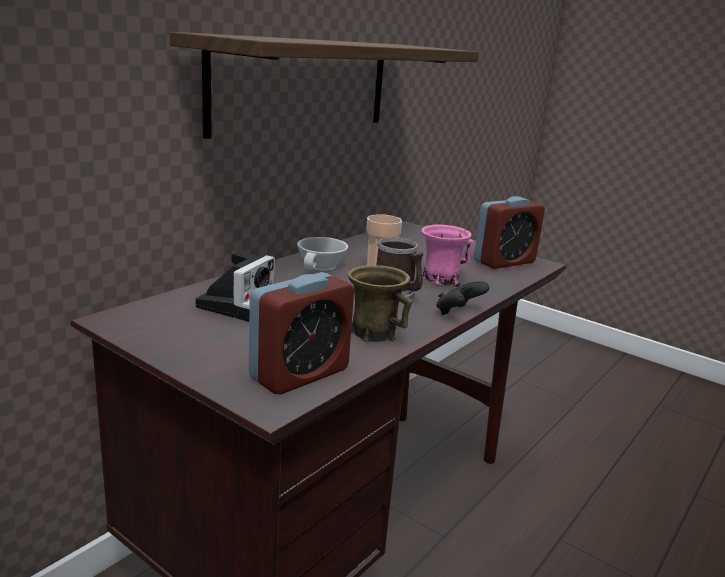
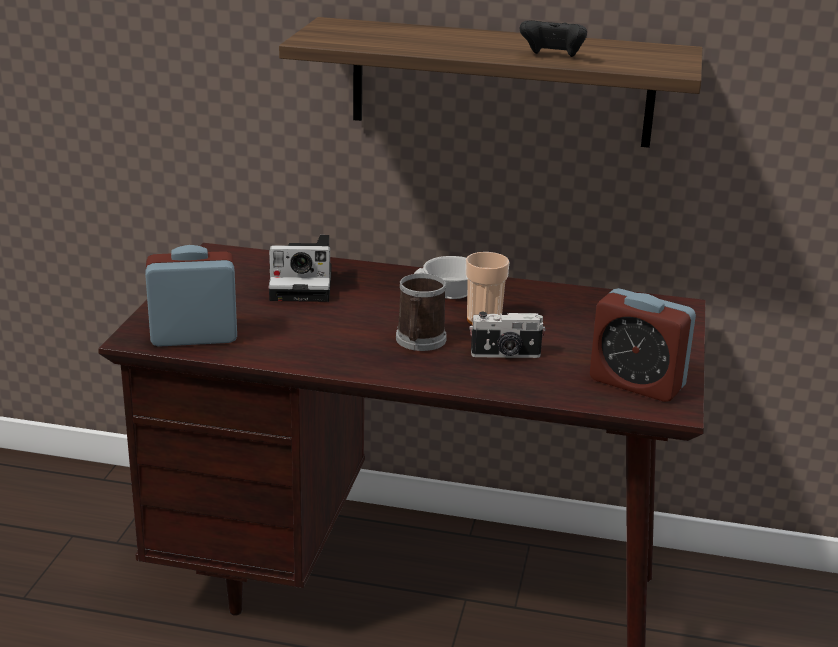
camera: 65 degrees right, 5 degrees up
alarm clock [249,272,354,394] -> alarm clock turned 150 degrees clockwise [145,245,237,347]
brown mug [348,265,412,342] -> none
pink mug [421,225,473,285] -> camera [469,312,546,358]
black game controller [436,281,489,315] -> black game controller moved to [520,20,587,57]

